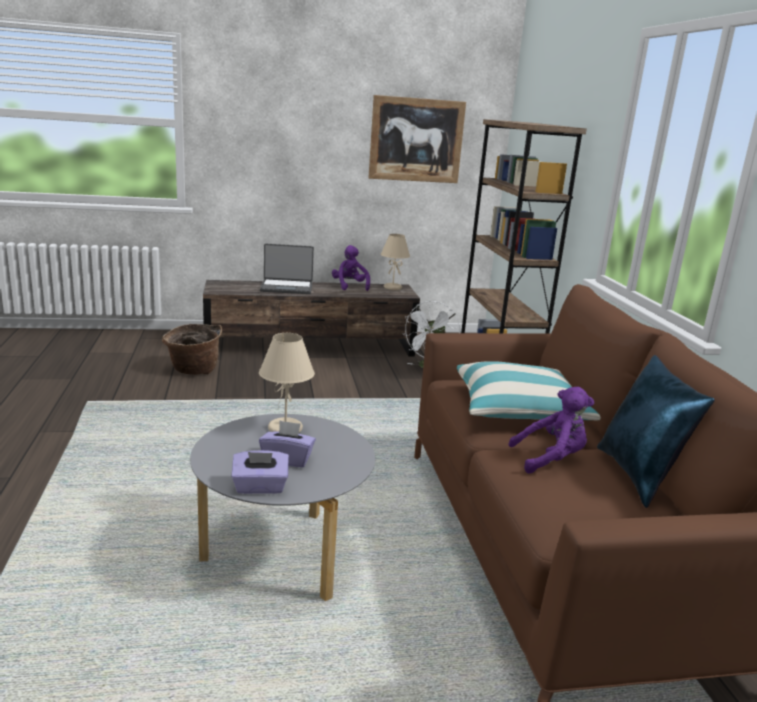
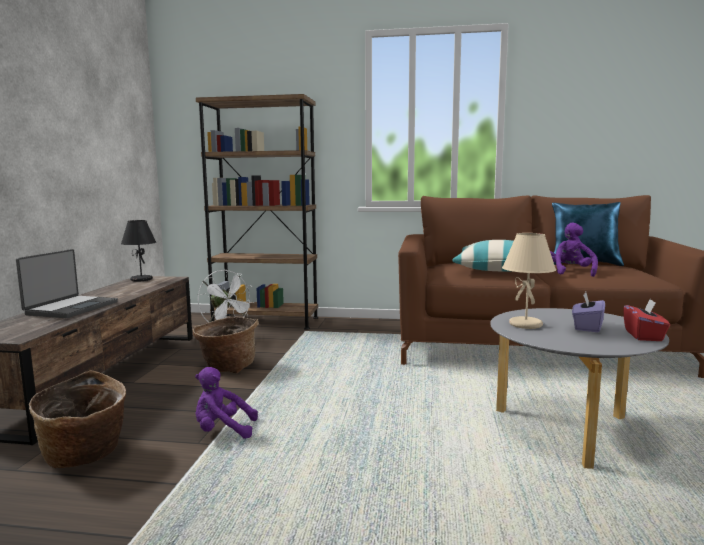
camera: 70 degrees left, 10 degrees down
purple tissue box [231,450,289,494] -> red tissue box [623,299,670,341]
purple plush toy [332,245,370,291] -> purple plush toy moved to [195,367,258,439]
picture [368,95,466,183] -> none
beige table lamp [381,234,410,290] -> black table lamp [121,220,156,282]
none -> basket [193,317,259,373]

